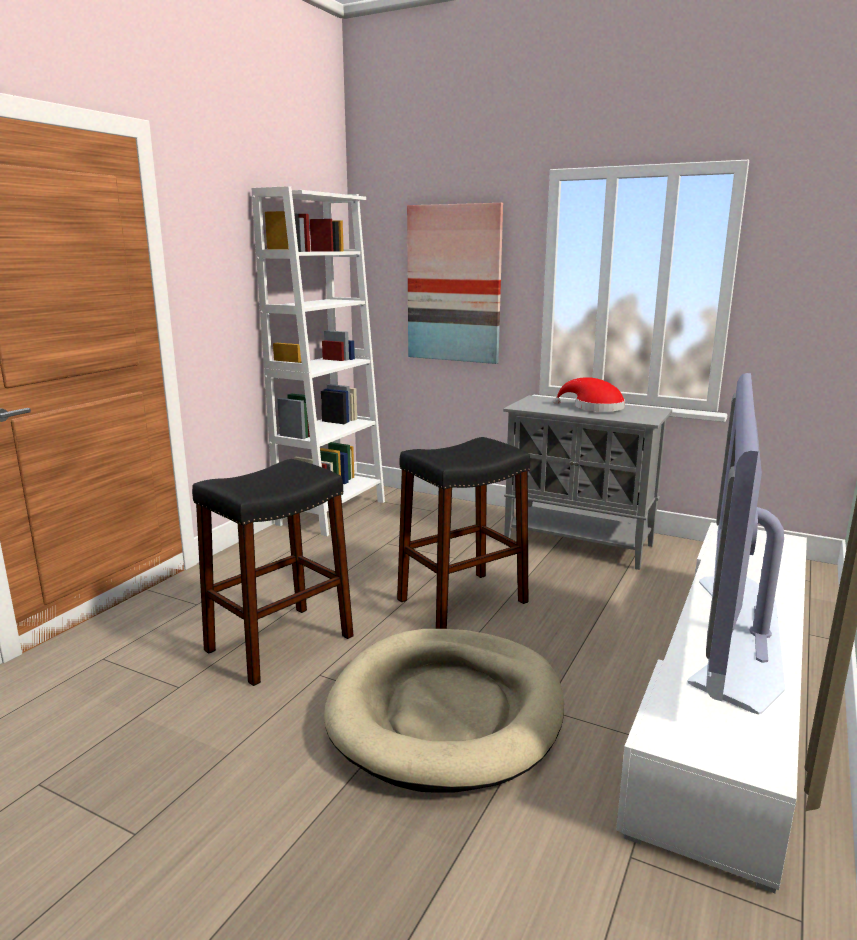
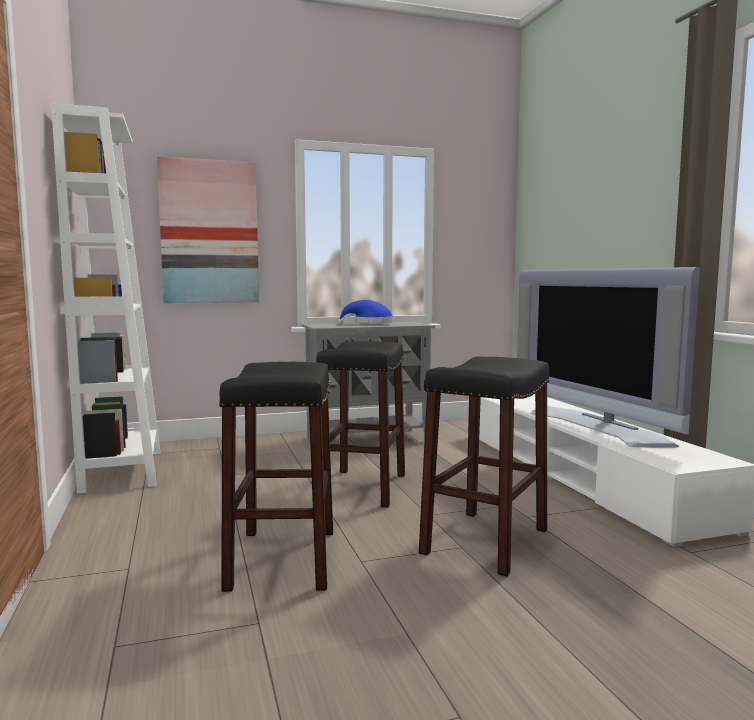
camera: 45 degrees left, 10 degrees down
beige dog bed [324,629,564,793] -> black stool [419,357,550,576]
red hat [553,377,625,412] -> blue hat [337,300,393,325]

